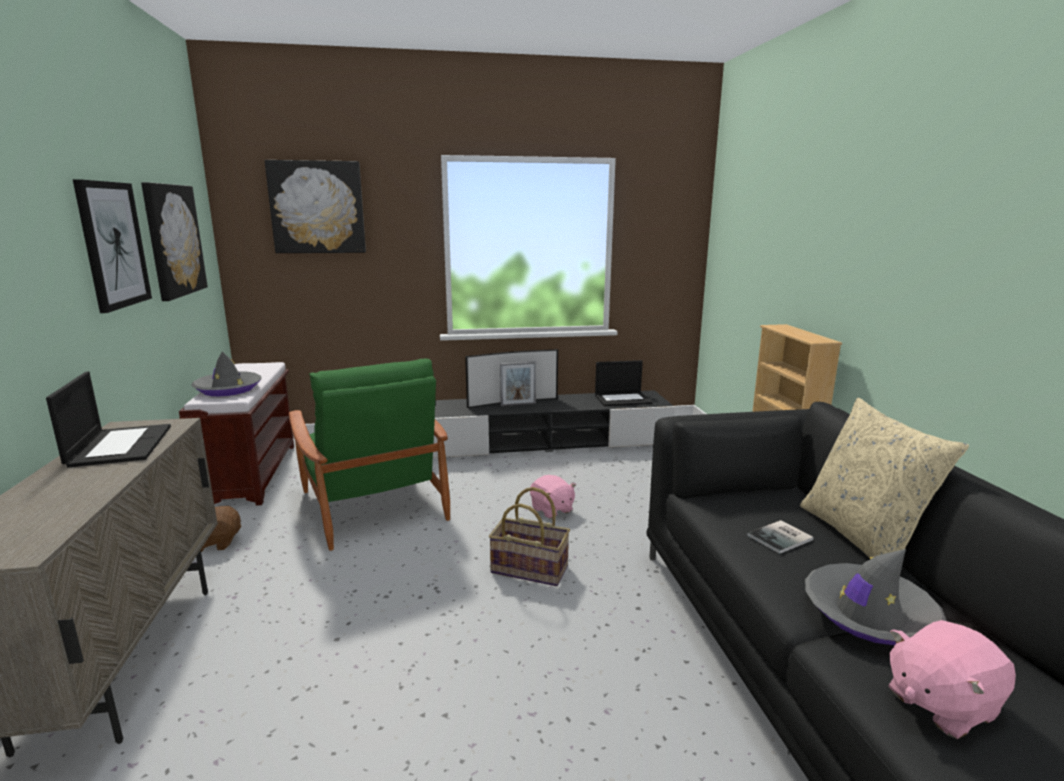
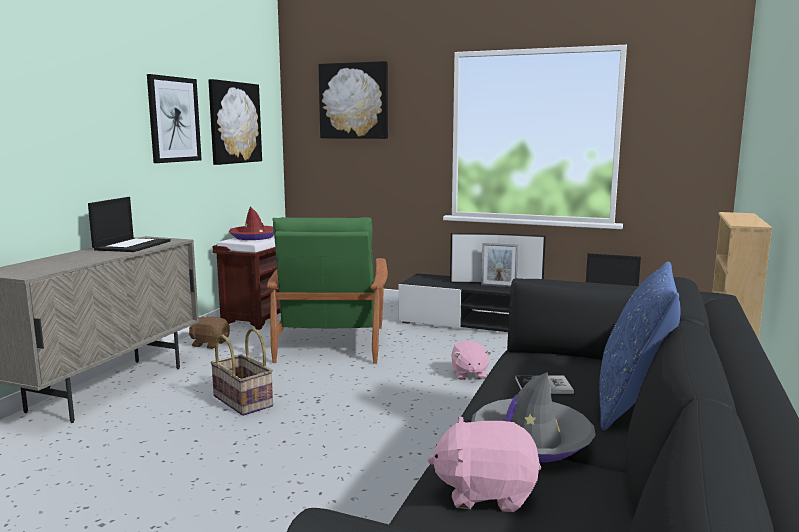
camera: 30 degrees right, 5 degrees down
grey hat [191,352,262,396] -> red hat [229,206,274,240]
basket [489,487,570,586] -> basket moved to [210,328,273,416]
beige pillow [800,398,969,558] -> blue pillow [599,261,680,431]

